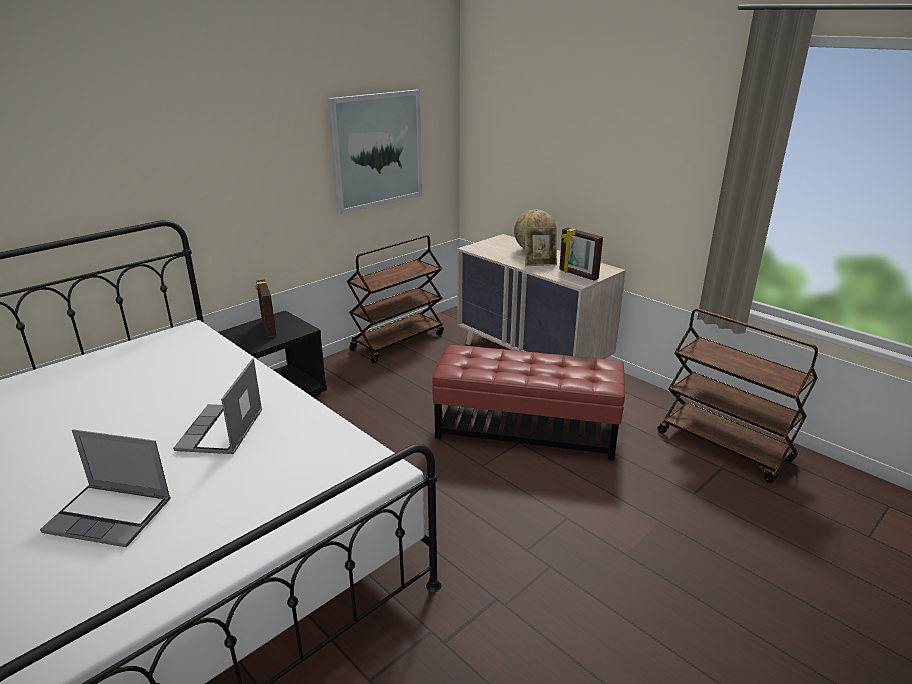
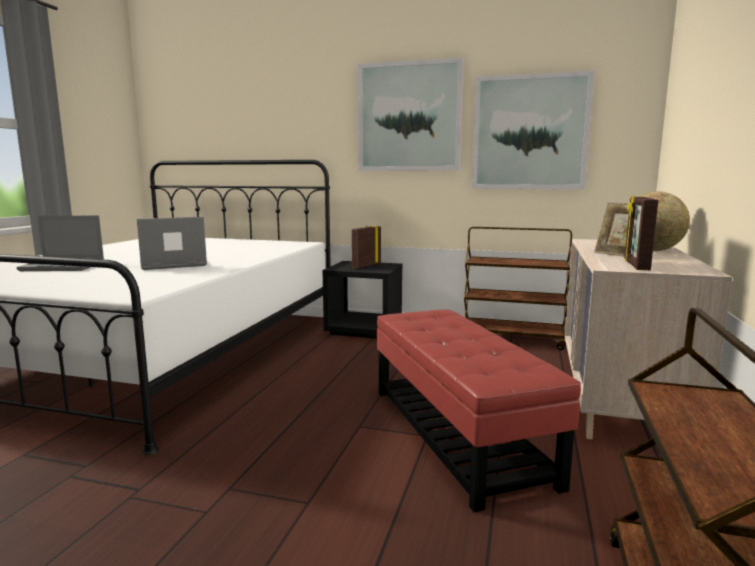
camera: 60 degrees right, 15 degrees down
laptop [40,429,171,547] -> laptop turned 75 degrees counterclockwise [16,216,104,271]
none -> picture [358,58,463,171]

